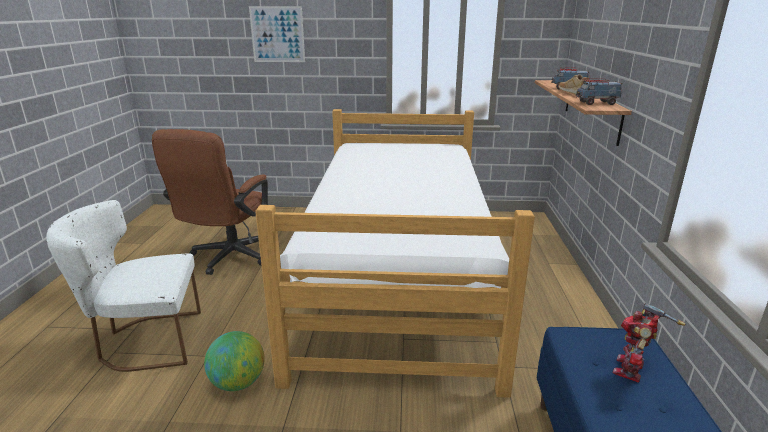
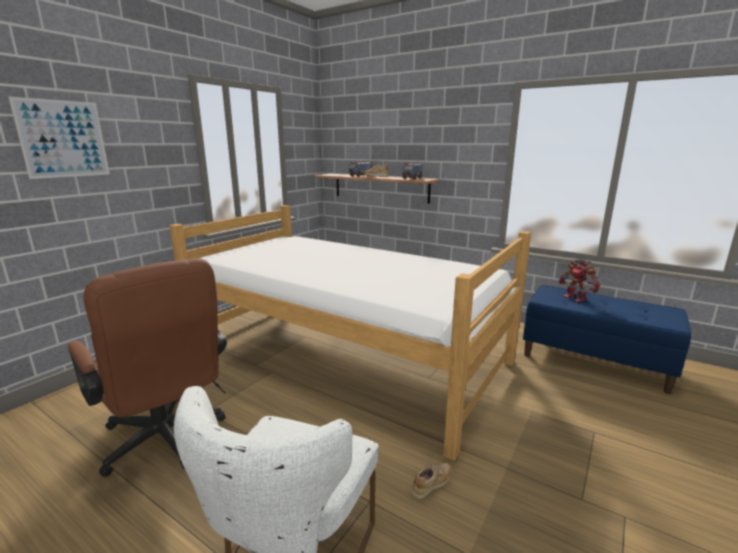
camera: 60 degrees left, 5 degrees down
globe [204,331,265,391] -> beige shoe [412,462,451,499]

